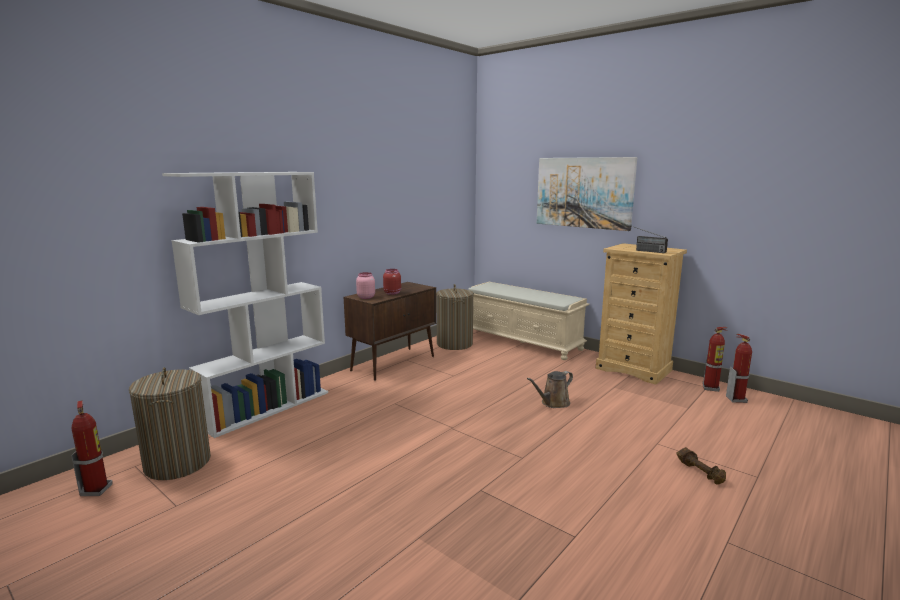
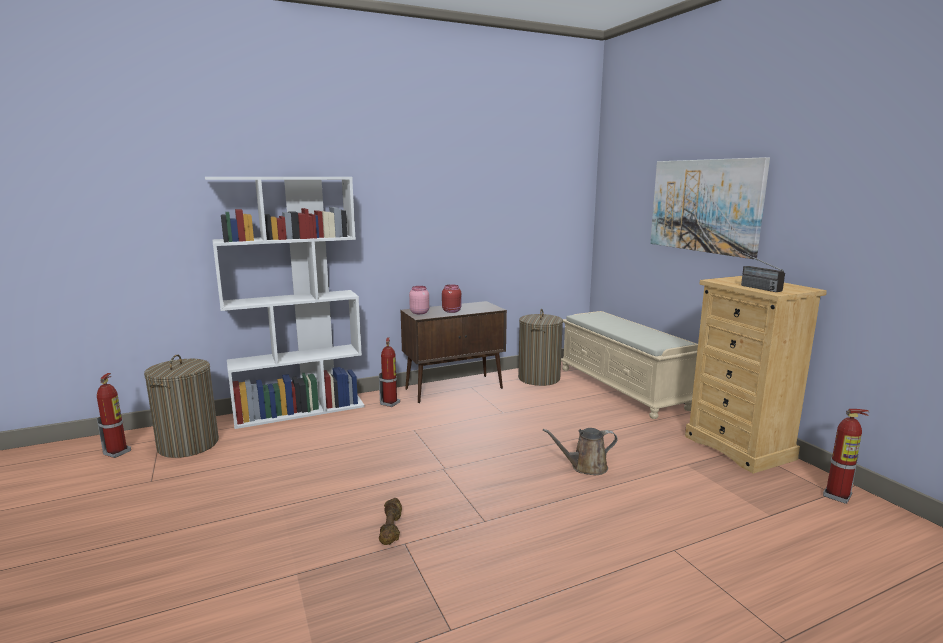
camera: 25 degrees right, 0 degrees up
brown dumbbell [676,447,726,484] -> brown dumbbell moved to [379,498,402,545]
fire extinguisher [726,334,752,403] -> fire extinguisher moved to [379,337,400,407]

